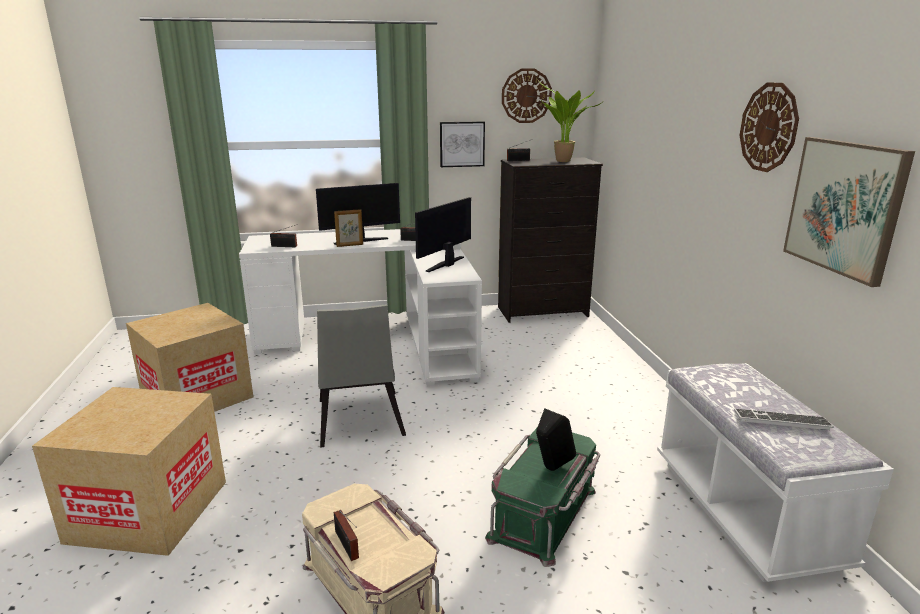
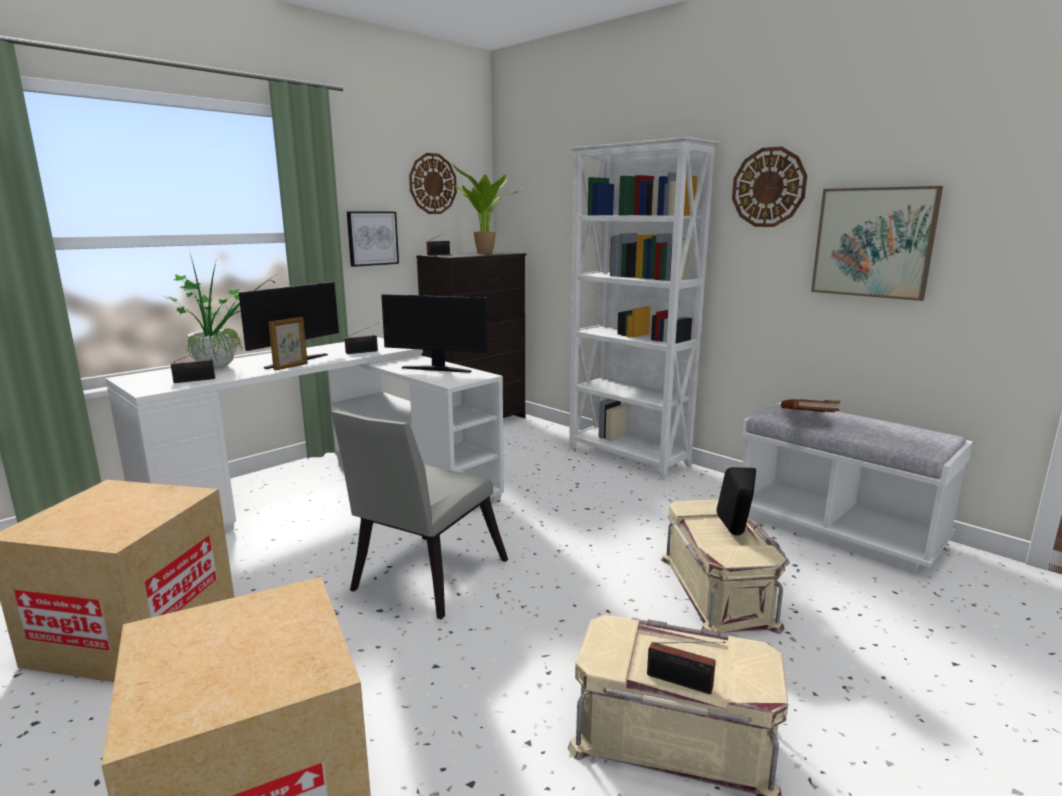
camera: 35 degrees left, 5 degrees down
grey chair [317,305,406,448] -> grey chair turned 75 degrees clockwise [331,410,508,619]
monitor [415,197,471,272] -> monitor turned 75 degrees counterclockwise [381,294,488,373]
green storage box [485,428,600,567] -> beige storage box [661,499,790,634]
keyboard [734,409,834,430] -> none
none -> potted plant [161,250,276,369]
none -> white bookcase [568,137,720,480]
none -> brown book [781,399,840,412]

